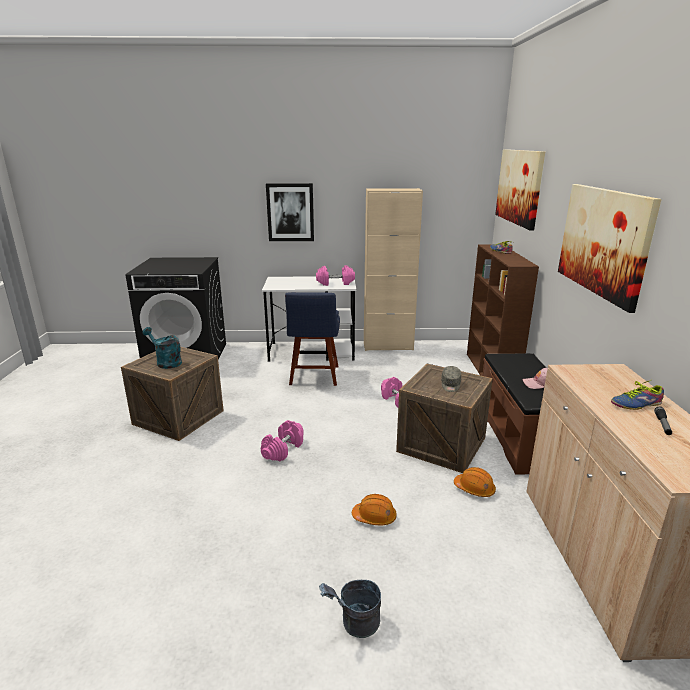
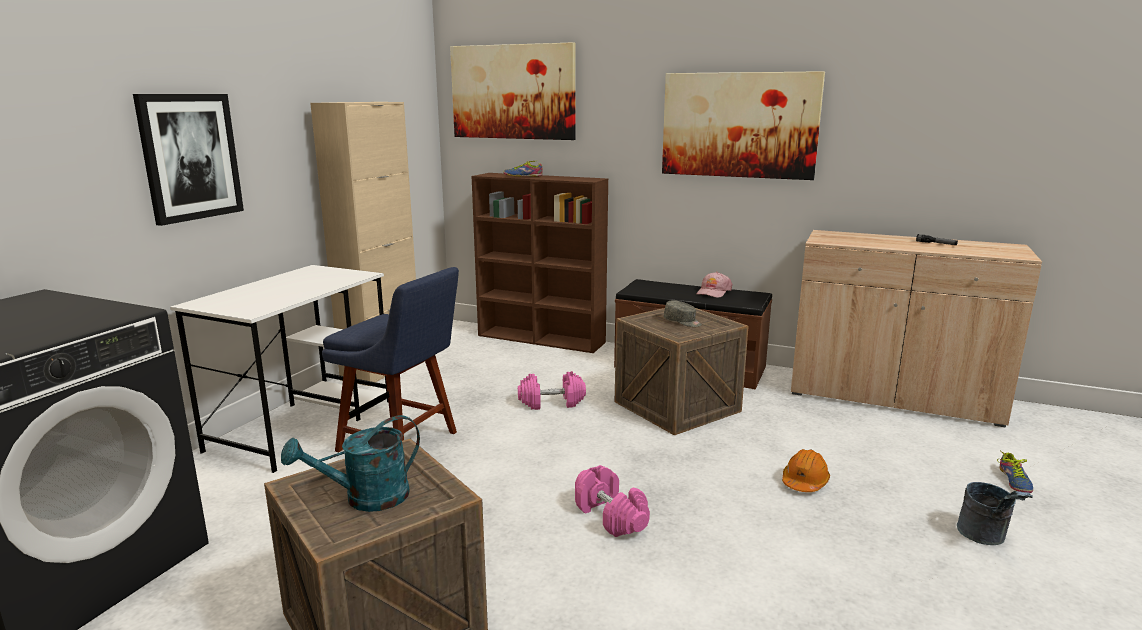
camera: 65 degrees left, 5 degrees down
pink dumbbell [316,265,355,286] -> none
orange hard hat [454,467,496,497] -> none
shoe [611,380,664,410] -> shoe moved to [997,451,1033,493]

